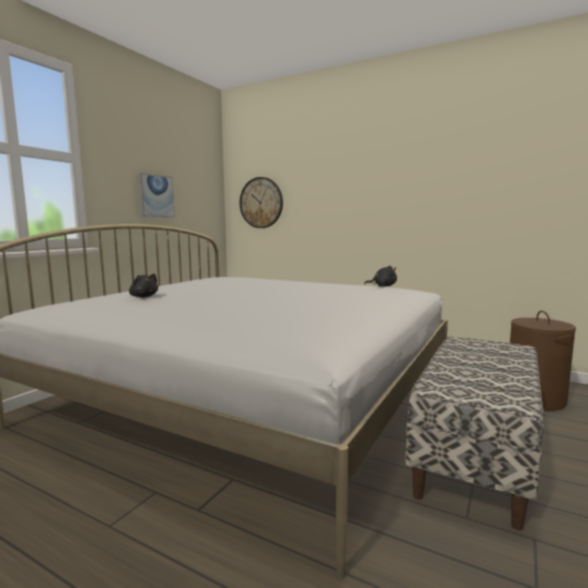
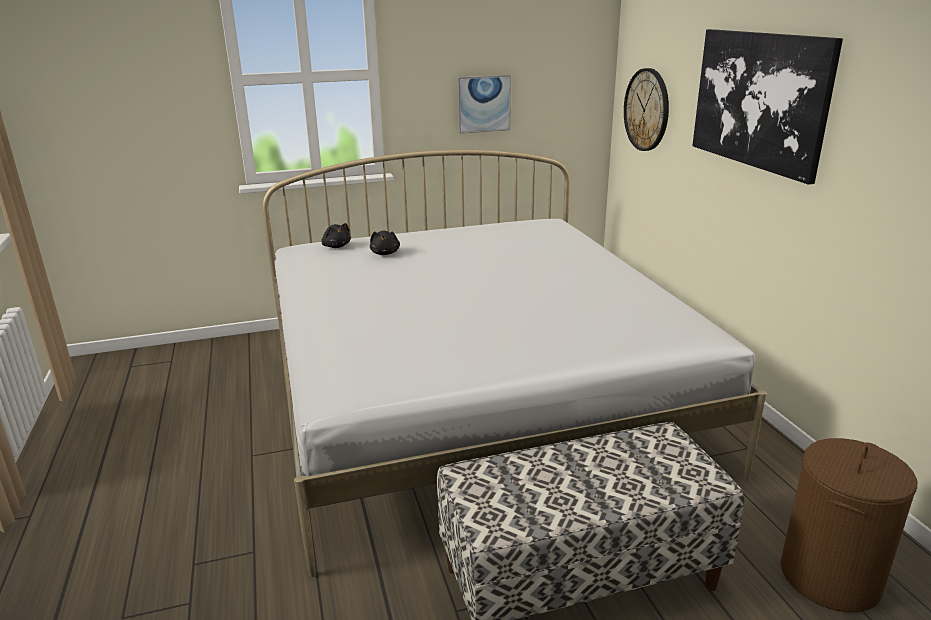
camera: 45 degrees right, 15 degrees up
black plush toy [364,266,397,287] -> black plush toy moved to [321,223,351,248]
none -> picture [692,29,843,184]

